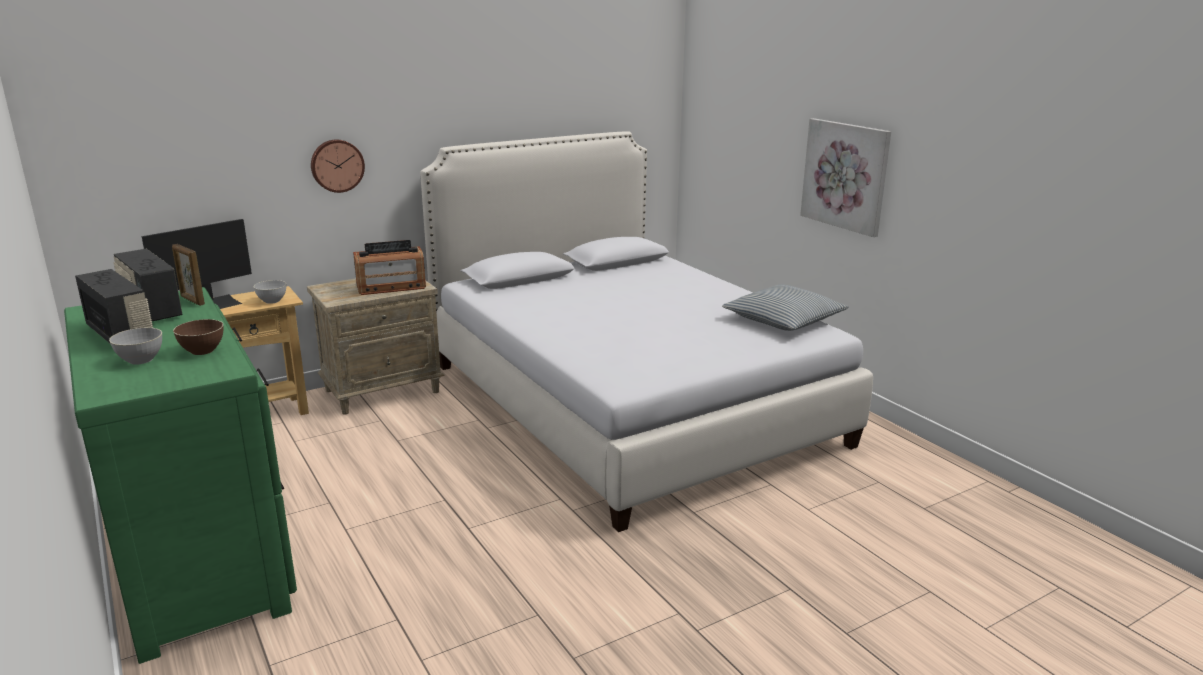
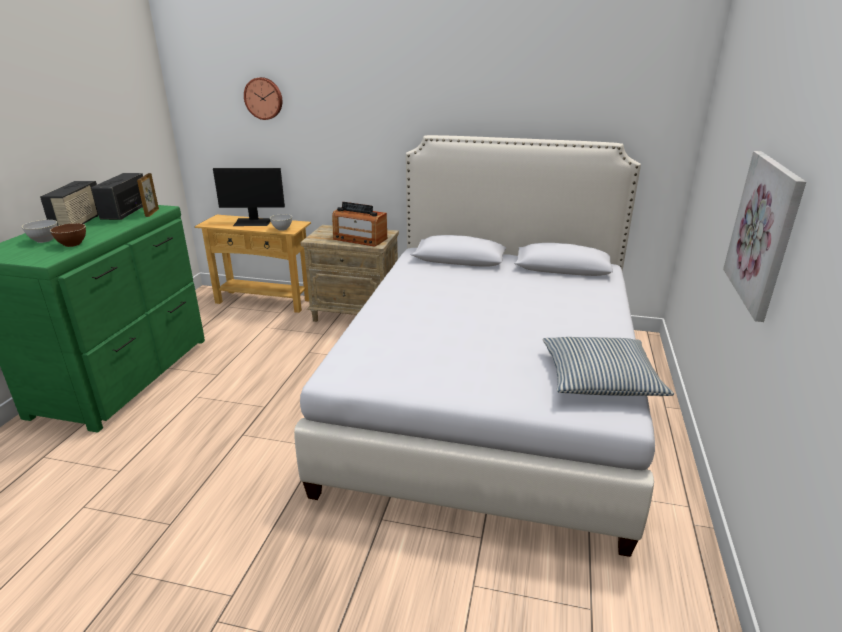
camera: 45 degrees right, 5 degrees up
wall clock [311,140,365,193] -> wall clock moved to [244,77,282,120]

